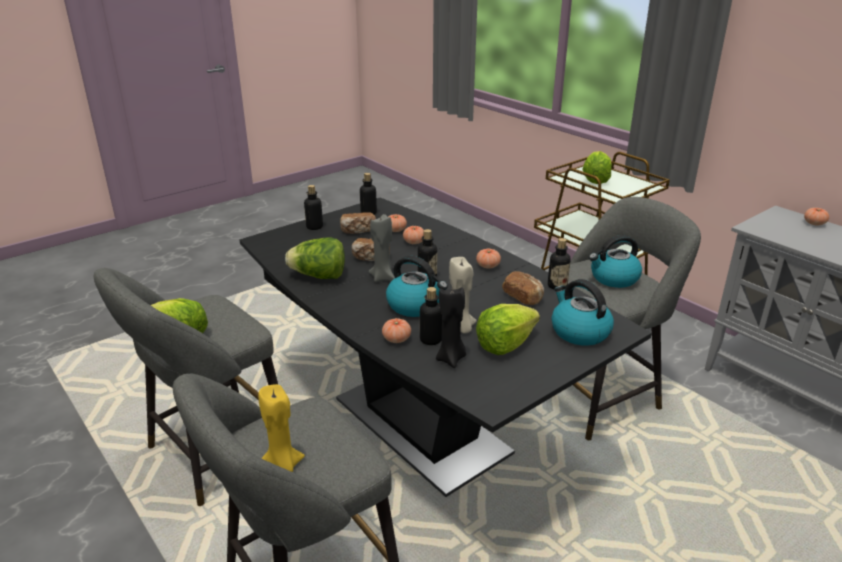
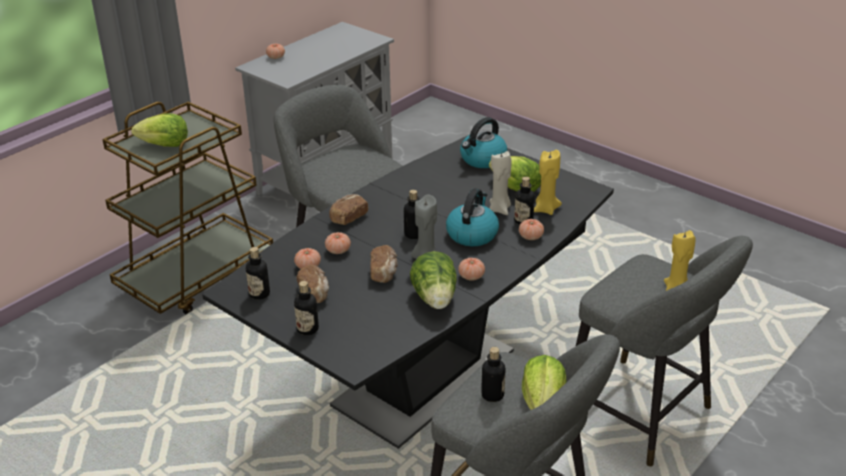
camera: 100 degrees left, 5 degrees up
black candle [436,287,466,368] -> yellow candle [534,150,562,215]
tomato [476,249,501,269] -> tomato moved to [458,258,485,281]
bread [502,271,544,305] -> bread moved to [329,194,368,225]
bottle [548,238,571,289] -> bottle moved to [481,347,505,402]
kettle [589,235,642,288] -> none

